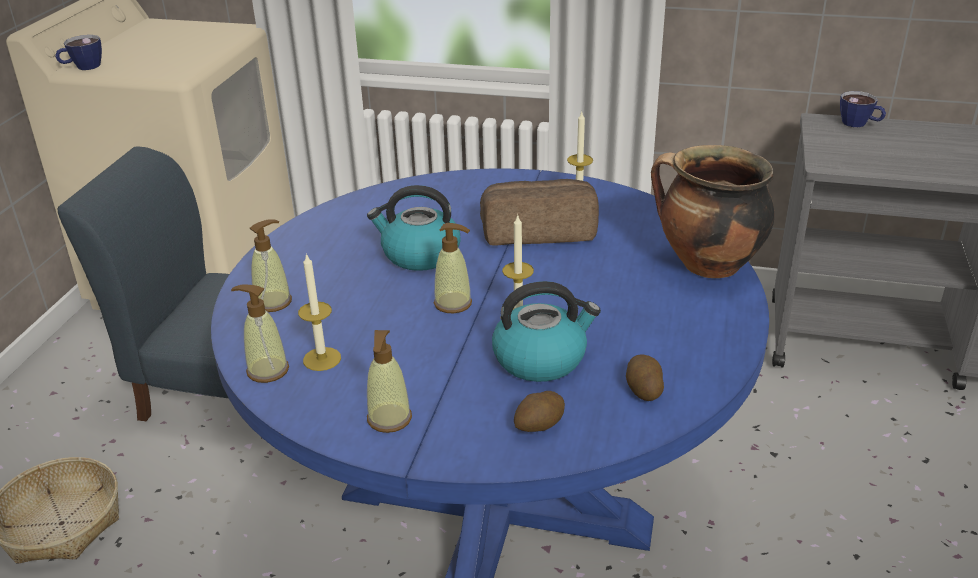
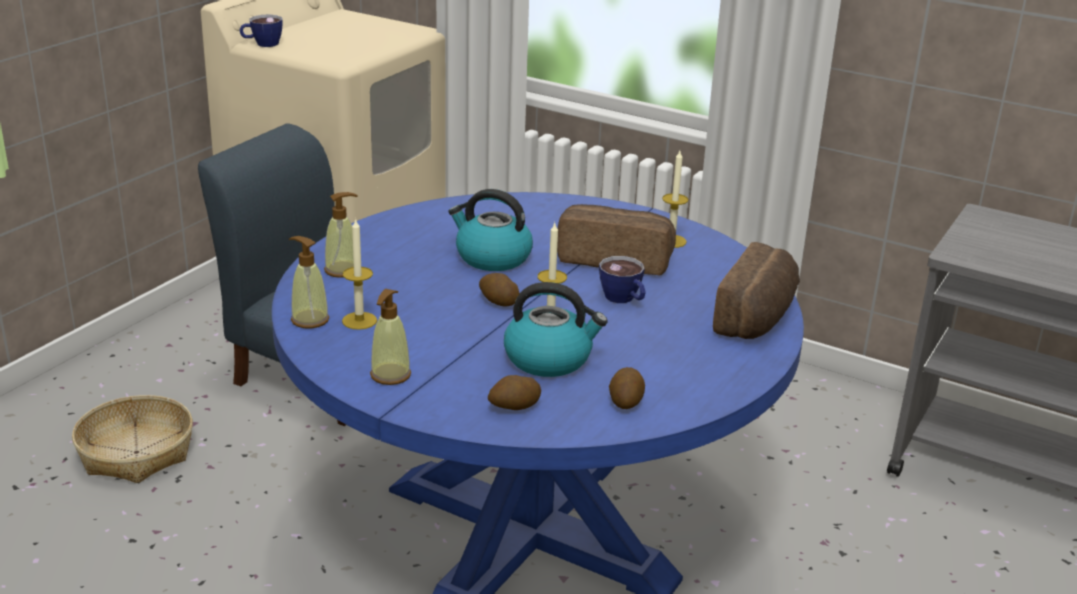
camera: 15 degrees right, 5 degrees down
soap dispenser [434,223,472,313] -> potato [479,273,519,306]
cooking pot [651,145,774,278] -> bread [713,242,800,339]
cup [840,91,886,127] -> cup moved to [599,256,646,303]

